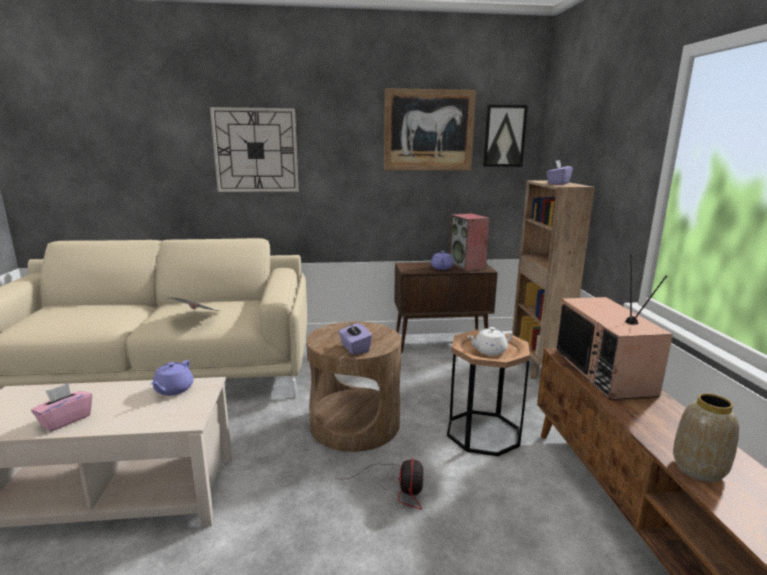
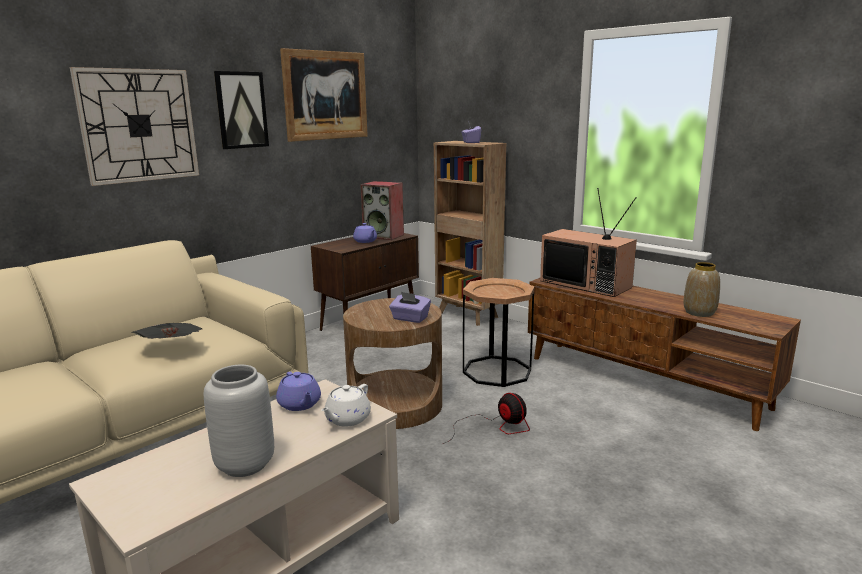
camera: 40 degrees left, 0 degrees up
pink tissue box [31,383,92,432] -> grey vase [204,365,274,477]
white teapot [467,327,512,356] -> white teapot moved to [321,384,371,427]
picture [483,104,528,167] -> picture moved to [214,71,269,149]

